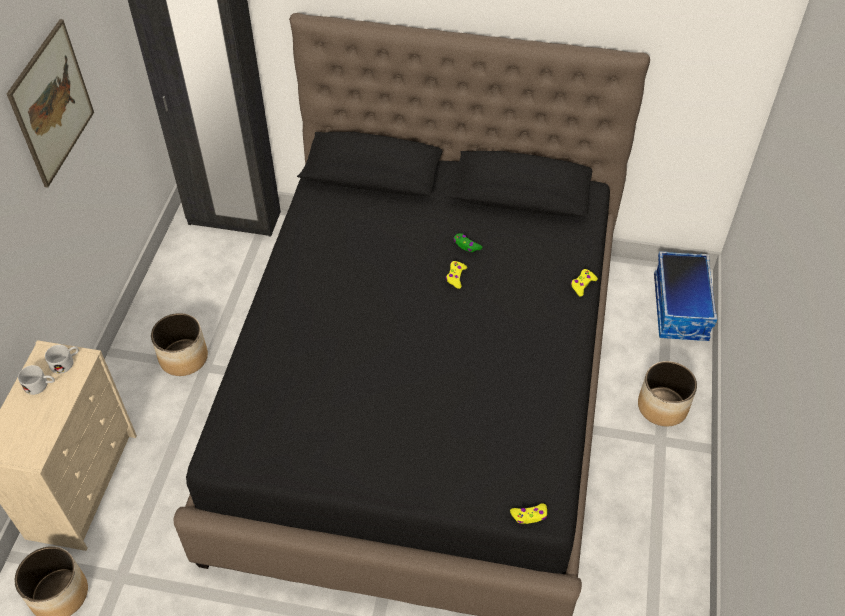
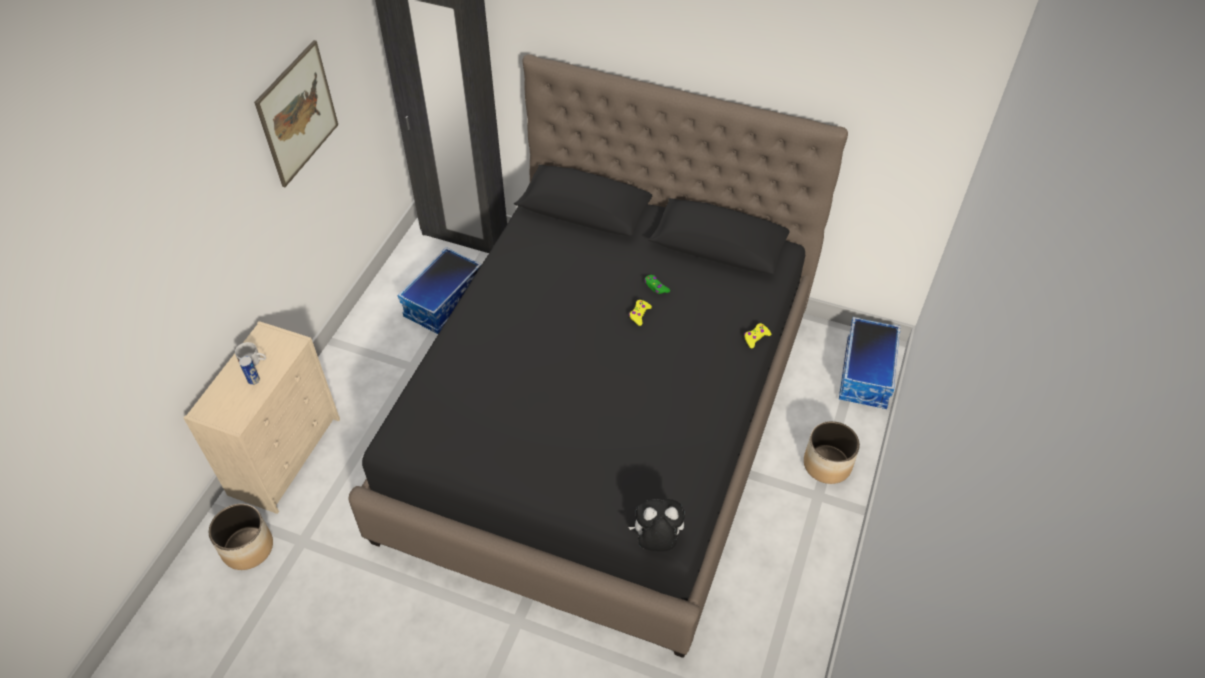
camera: 10 degrees right, 0 degrees up
white mug [45,345,79,374] -> none
planter [151,313,208,376] -> none
yellow game controller [510,503,547,524] -> plush toy [628,499,684,552]
none -> can [239,356,260,385]
none -> storage box [398,247,482,334]

